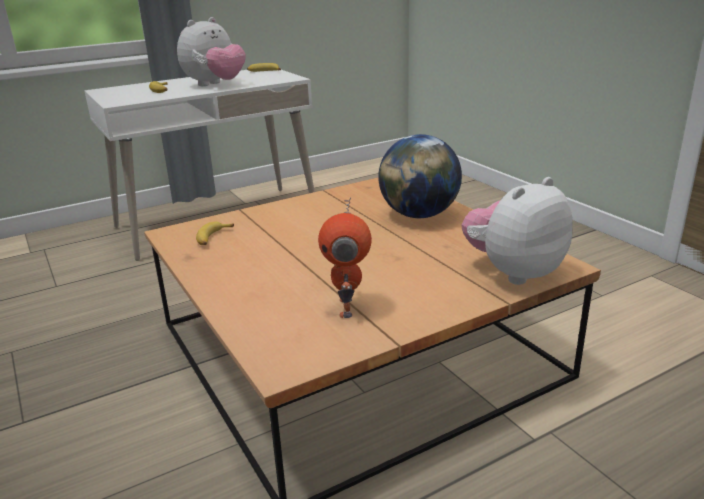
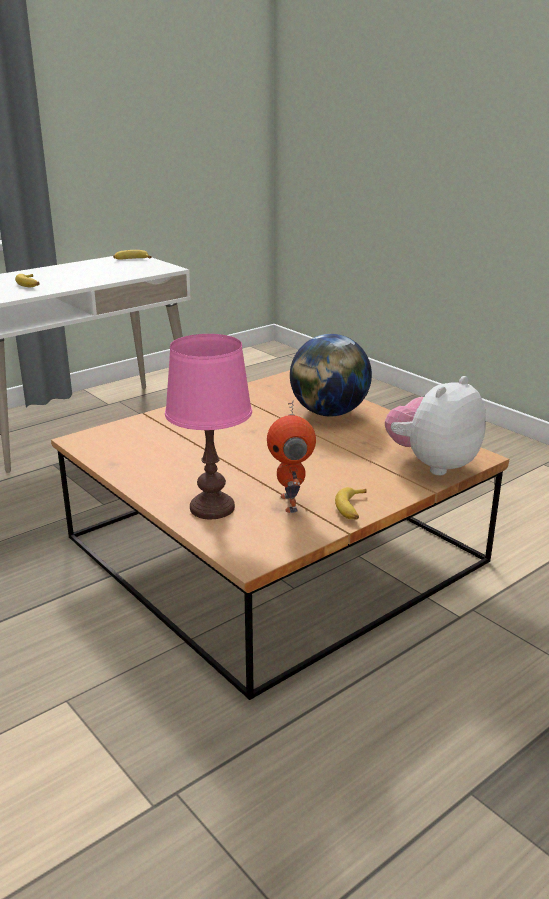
camera: 10 degrees left, 0 degrees up
plush toy [177,17,246,86] -> none
banana [196,222,234,245] -> banana moved to [335,487,367,520]
none -> pink table lamp [165,334,252,519]

